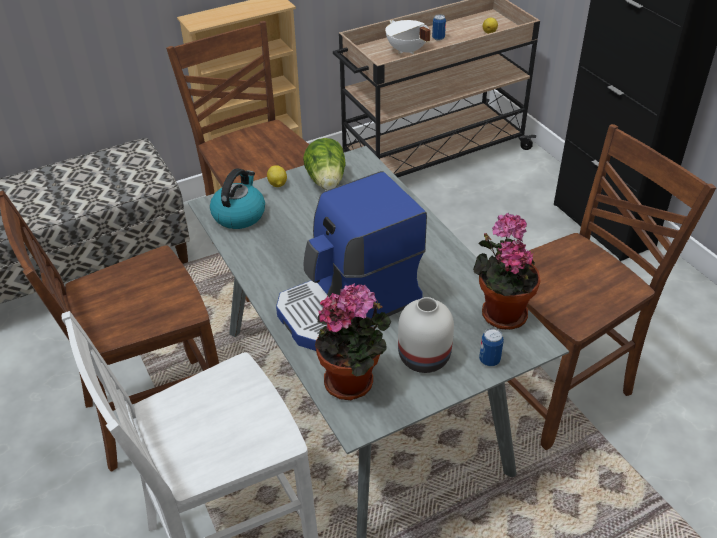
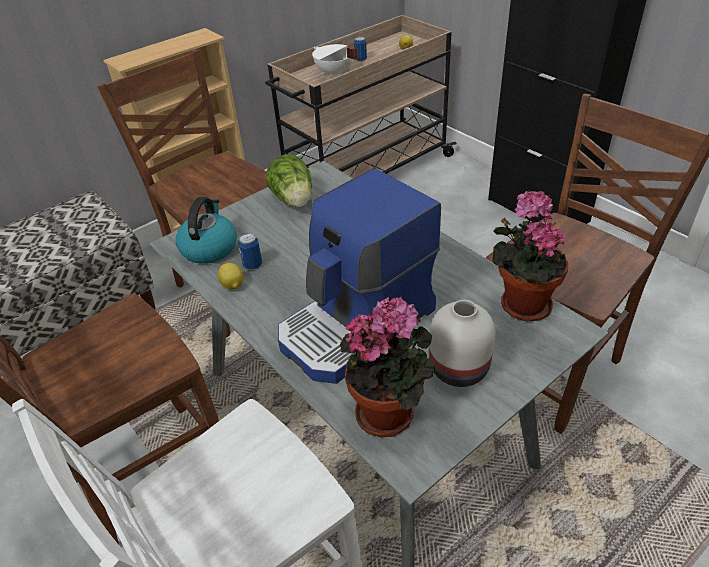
camera: 10 degrees left, 0 degrees up
lemon [267,165,287,187] -> lemon moved to [218,263,243,290]
can [479,328,504,366] -> can moved to [238,233,262,270]

